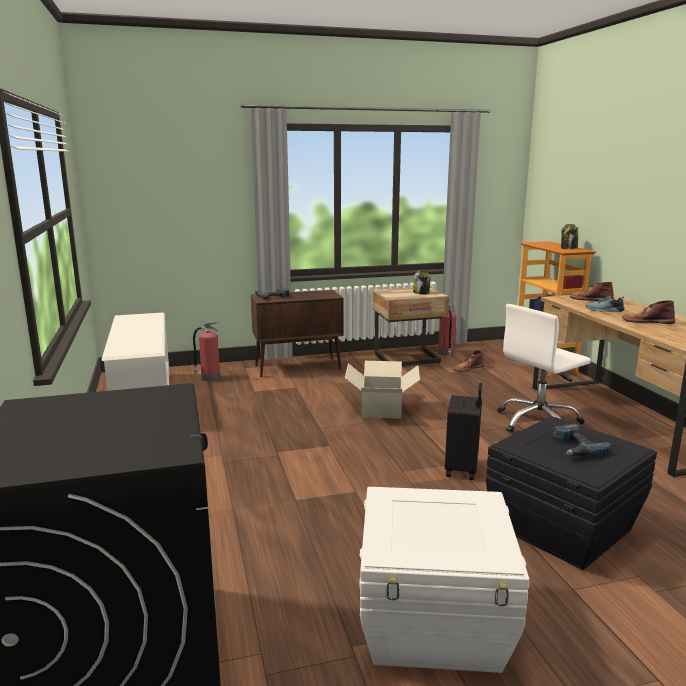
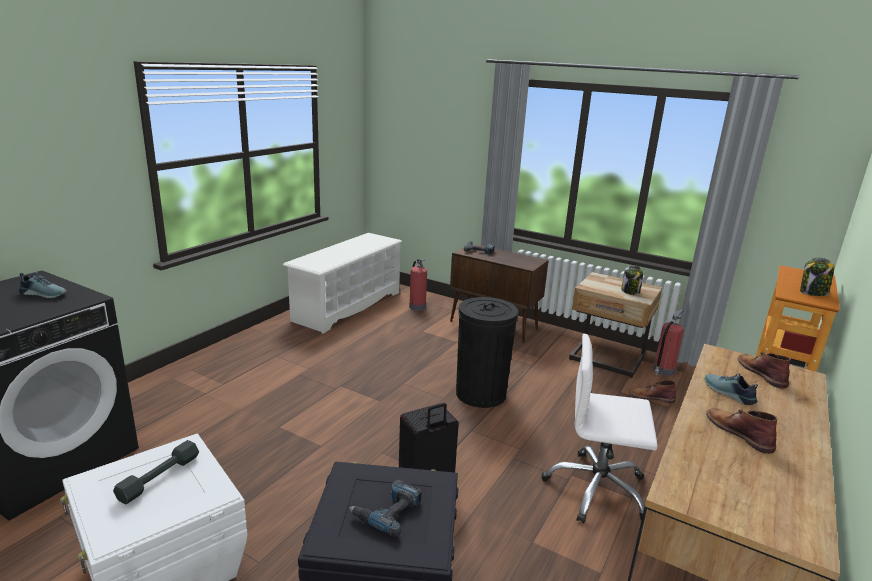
camera: 45 degrees right, 5 degrees up
cardboard box [345,361,420,419] -> black trash can [456,297,518,408]
none -> shoe [19,272,67,298]
none -> grey dumbbell [113,440,199,504]

